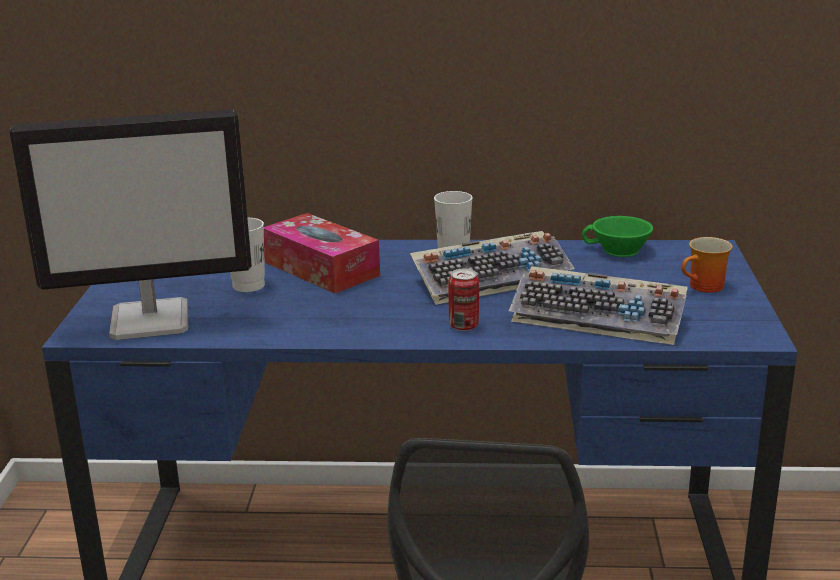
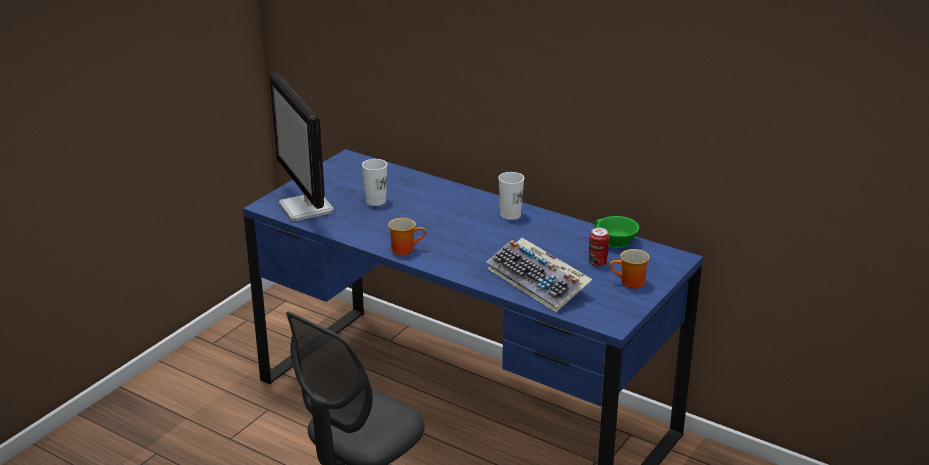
camera: 30 degrees right, 5 degrees up
monitor [9,109,252,340] -> monitor turned 45 degrees clockwise [270,73,334,221]
tissue box [264,213,380,294] -> none
keyboard [410,231,575,305] -> none
can [448,269,479,331] -> can moved to [589,228,609,266]
none -> mug [388,218,426,255]

